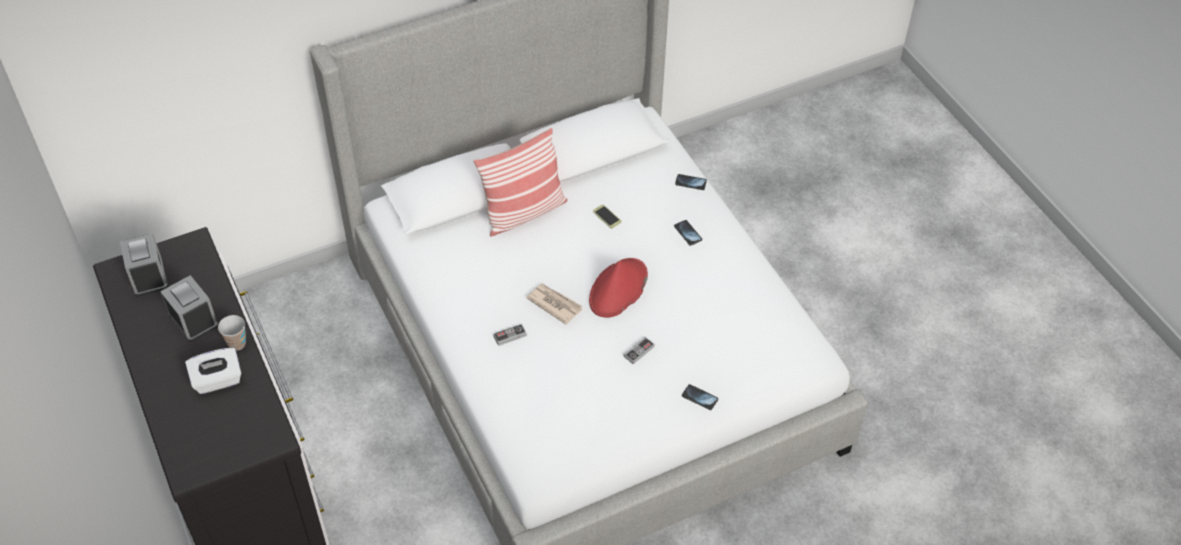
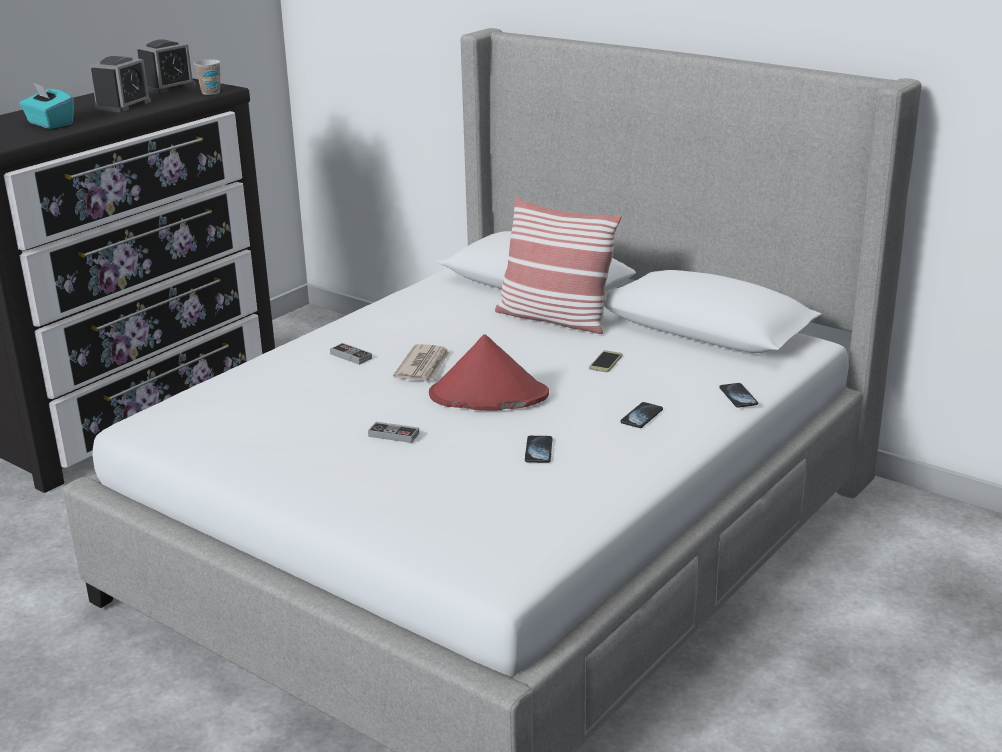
camera: 65 degrees right, 25 degrees down
white tissue box [185,348,241,394] -> turquoise tissue box [20,83,74,129]
cup [218,315,246,351] -> cup moved to [194,60,221,95]
phone [682,384,718,410] -> phone moved to [525,436,552,463]

